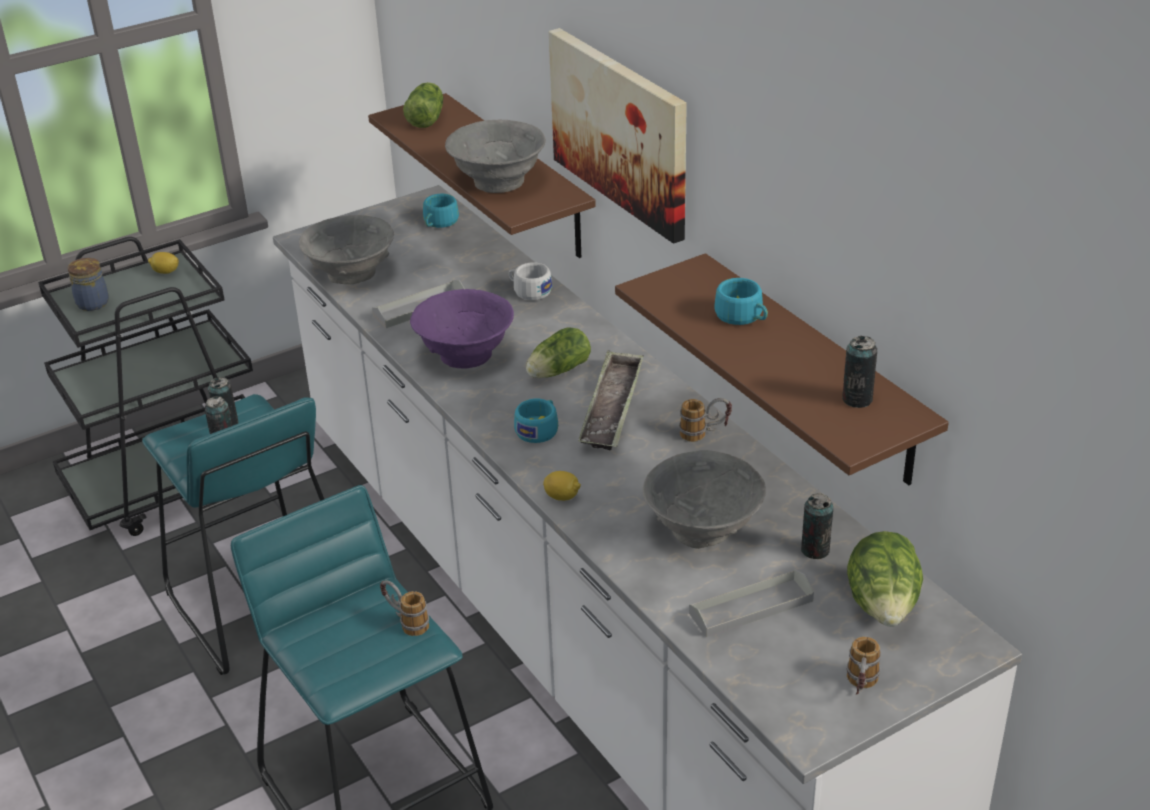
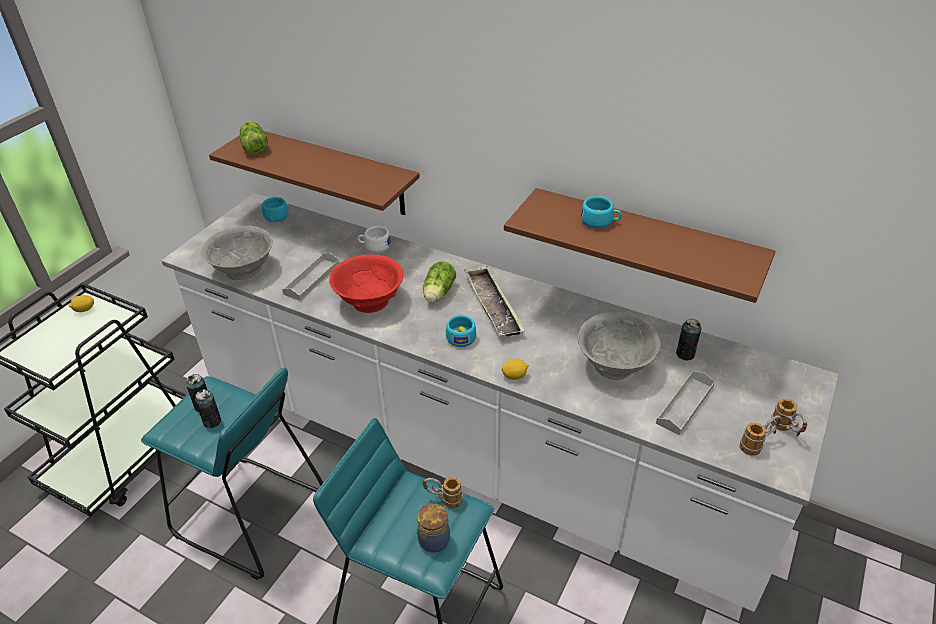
camera: 30 degrees left, 5 degrees up
jar [68,258,109,311] -> jar moved to [417,503,450,553]
purple bowl [410,289,514,368] -> red bowl [329,254,403,313]
grey bowl [445,119,546,193] -> none
picture [549,28,687,244] -> none
mug [679,398,732,442] -> mug moved to [740,415,782,456]
can [842,336,877,408] -> none
lettuce [847,531,923,627] -> none

